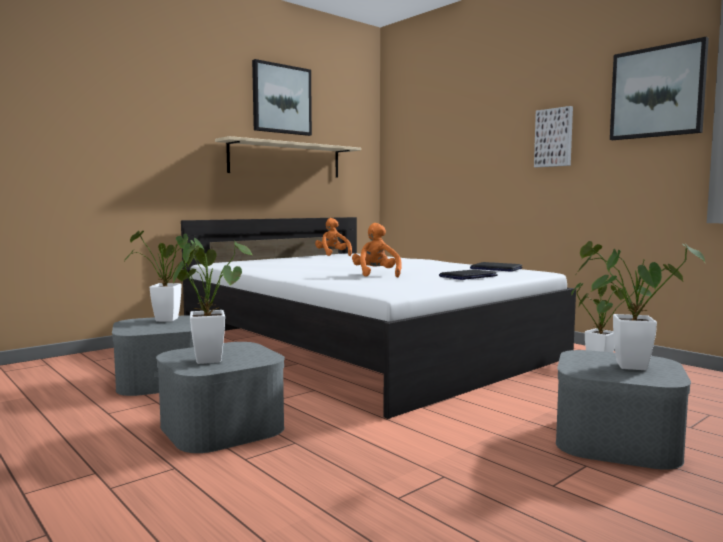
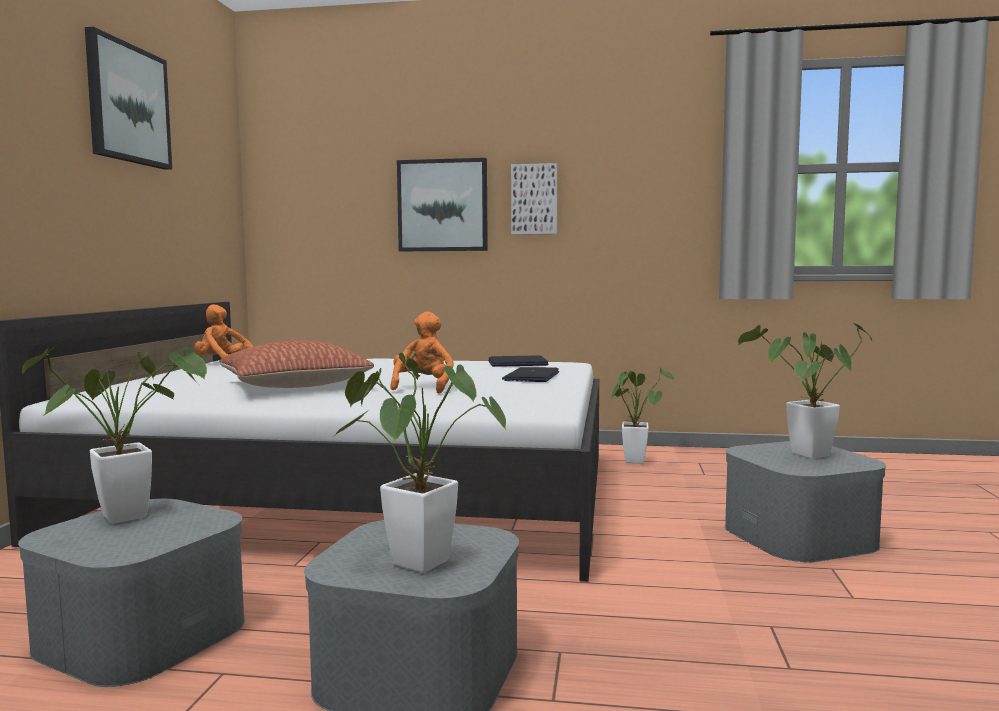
camera: 40 degrees left, 0 degrees up
beige shelf [215,136,361,178] -> none
orange plush toy [352,223,402,277] -> orange plush toy turned 60 degrees clockwise [390,312,454,394]
picture [610,37,709,140] -> picture moved to [397,158,488,251]
none -> pillow [219,340,374,388]

